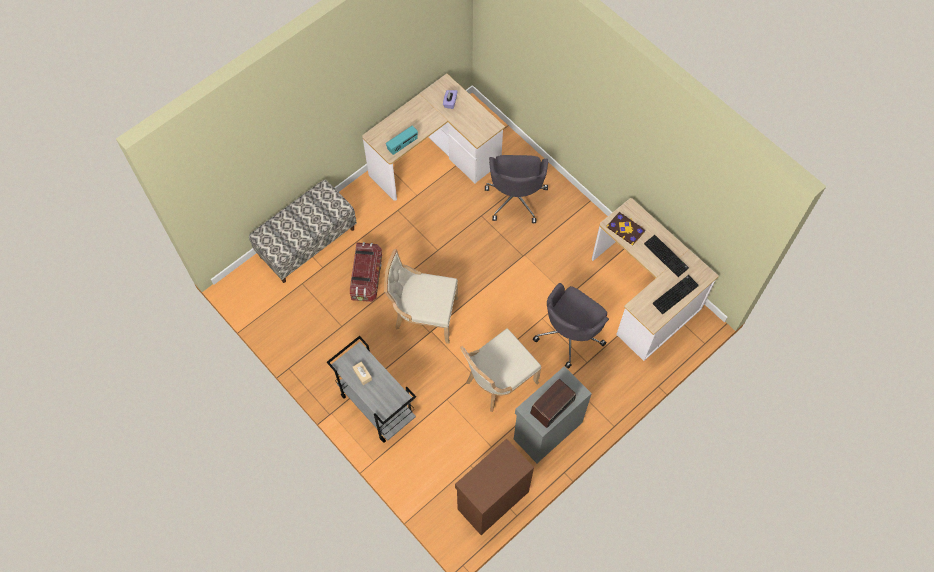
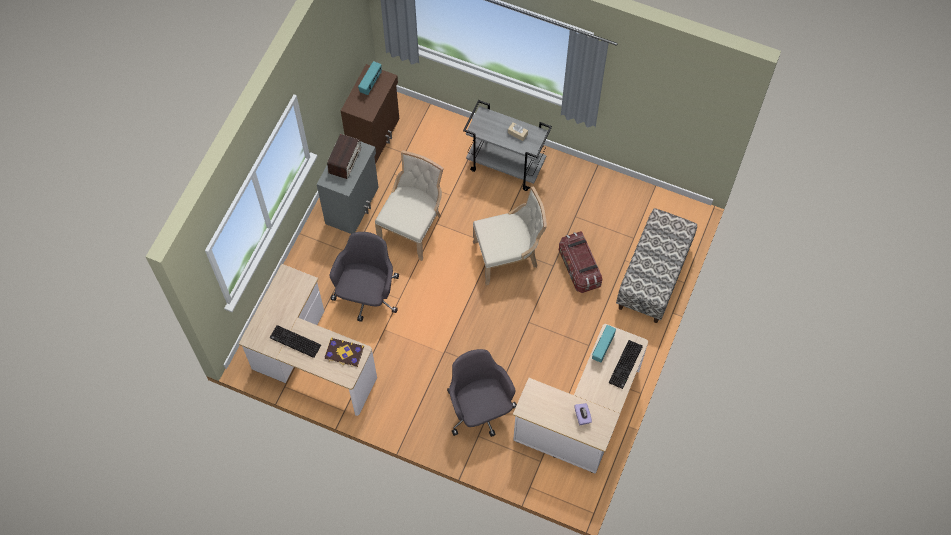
camera: 155 degrees right, 0 degrees up
keyboard [652,275,699,314] -> keyboard moved to [609,340,643,389]
none -> radio [358,61,382,95]

